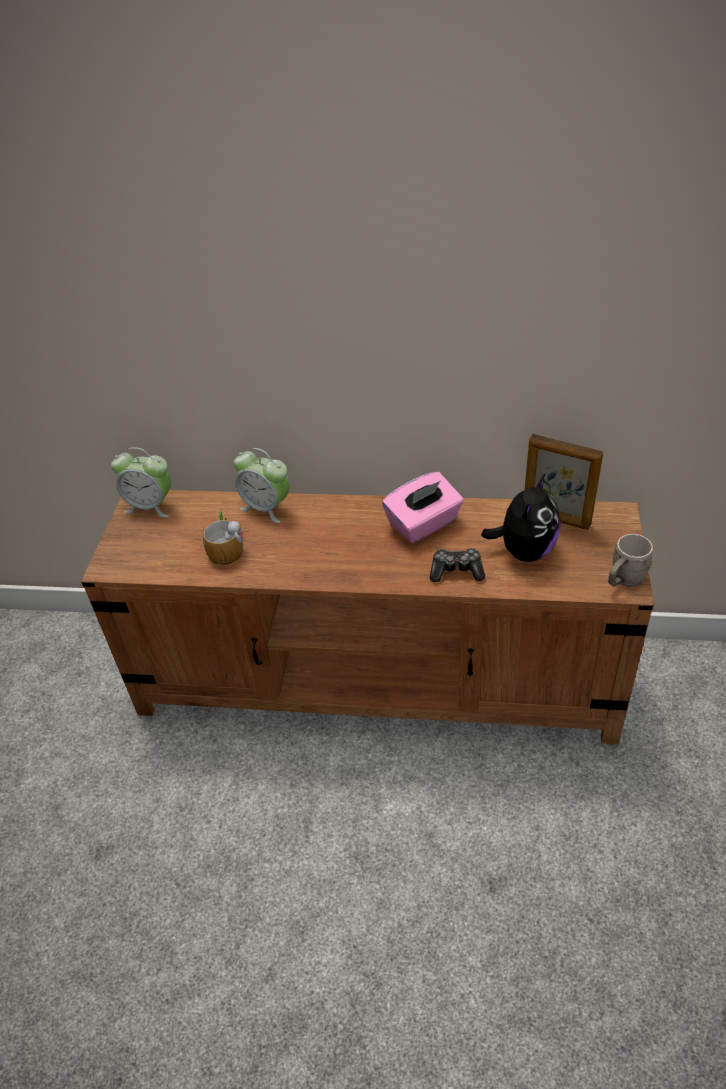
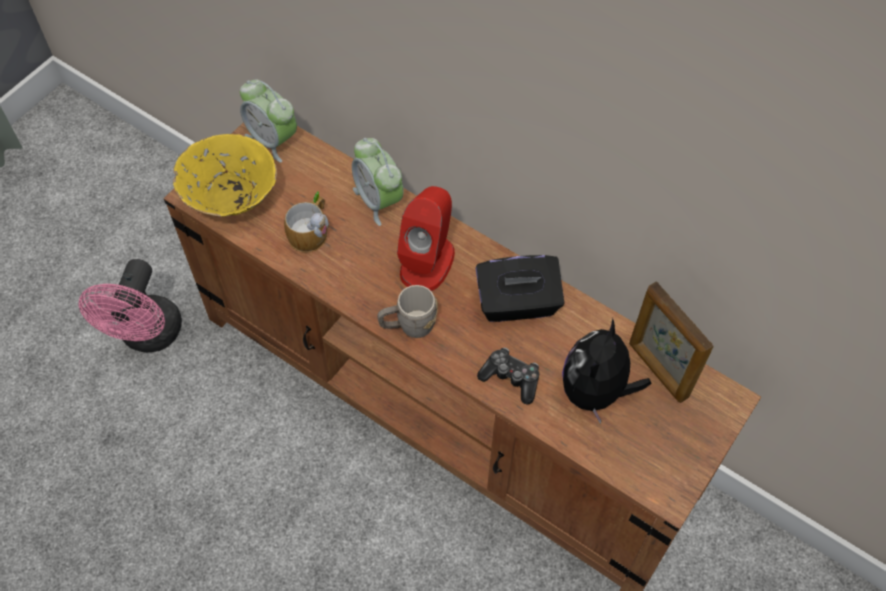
camera: 25 degrees right, 15 degrees up
pink tissue box [382,472,464,543] -> black tissue box [476,255,564,322]
plush toy [481,473,561,562] -> plush toy turned 150 degrees clockwise [562,318,652,424]
grey mug [608,534,653,587] -> grey mug moved to [377,285,438,338]
none -> pink fan [79,259,182,352]
none -> yellow bowl [173,134,277,217]
none -> red speaker [397,186,455,291]

